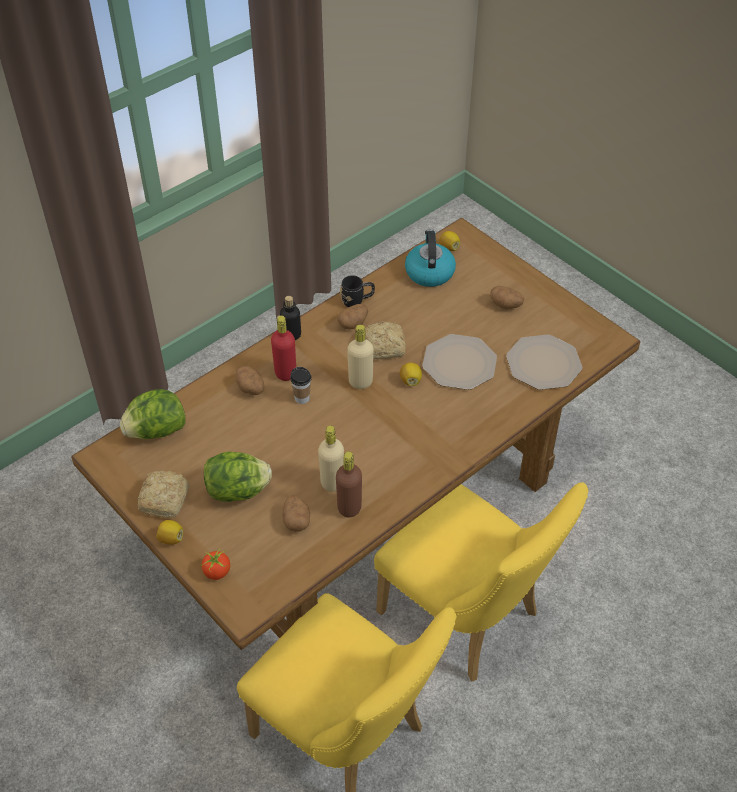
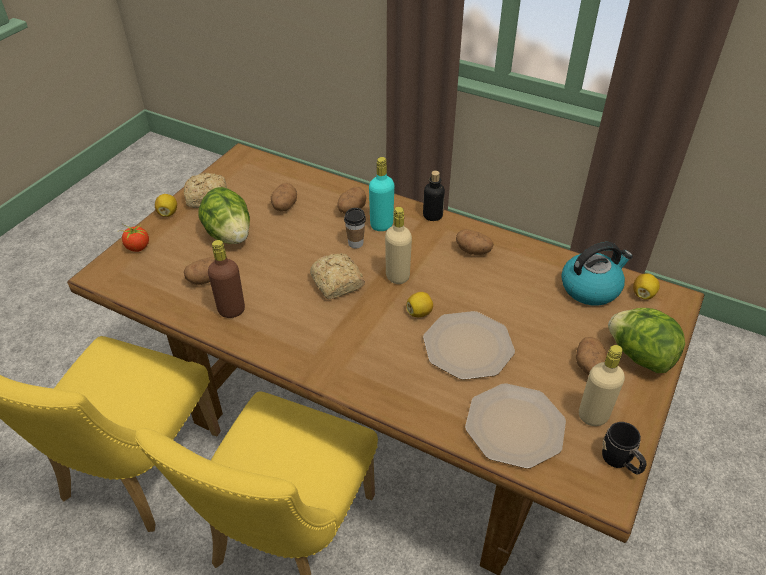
camera: 70 degrees right, 5 degrees down
lettuce [120,389,186,439] -> lettuce moved to [608,308,685,373]
red bottle [271,315,296,381] -> turquoise bottle [369,157,394,231]
beige bottle [318,426,344,492] -> beige bottle moved to [579,345,625,426]
black mug [340,275,375,307] -> black mug moved to [602,422,647,474]
bread [365,321,406,359] -> bread moved to [310,253,365,299]
none -> potato [271,183,297,211]

